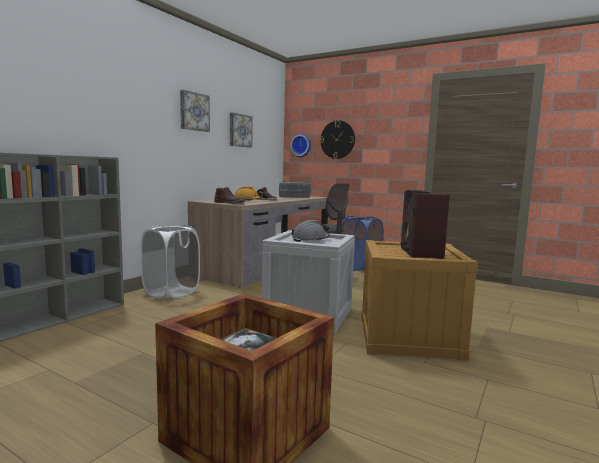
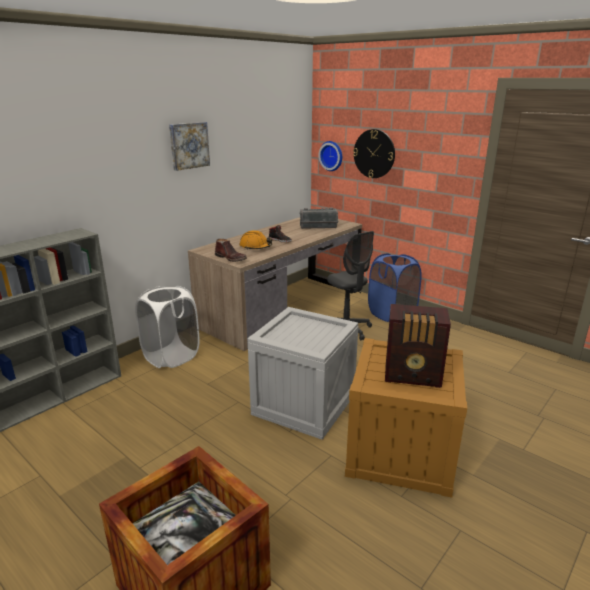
camera: 10 degrees right, 15 degrees up
picture [230,113,253,148] -> none
grey hard hat [291,220,330,242] -> none
radio [401,190,450,259] -> radio turned 90 degrees counterclockwise [385,304,451,388]

